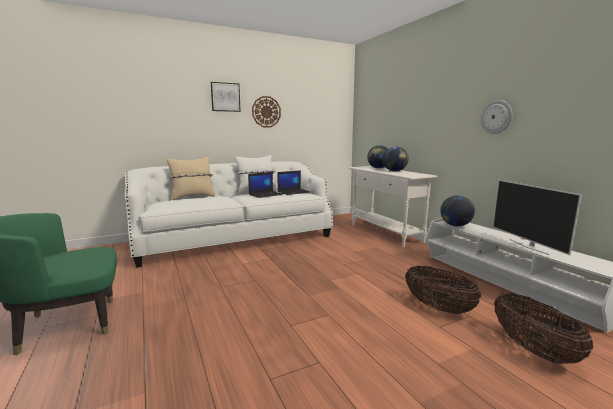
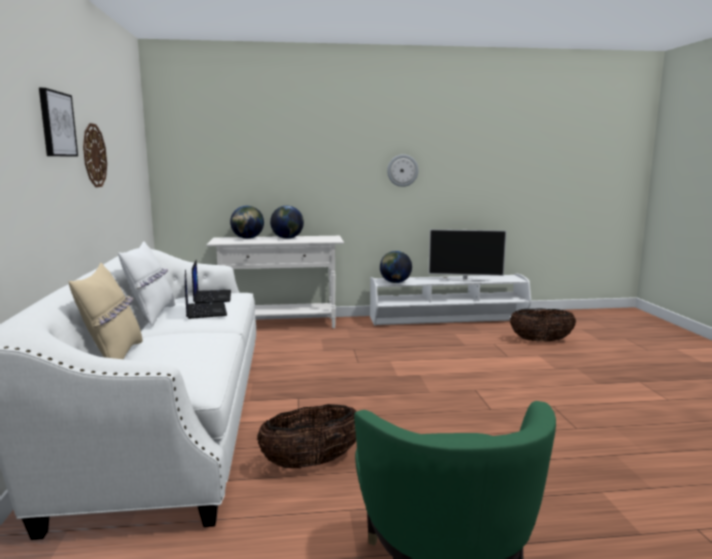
camera: 70 degrees left, 0 degrees up
basket [405,266,481,314] -> basket moved to [257,404,357,469]

